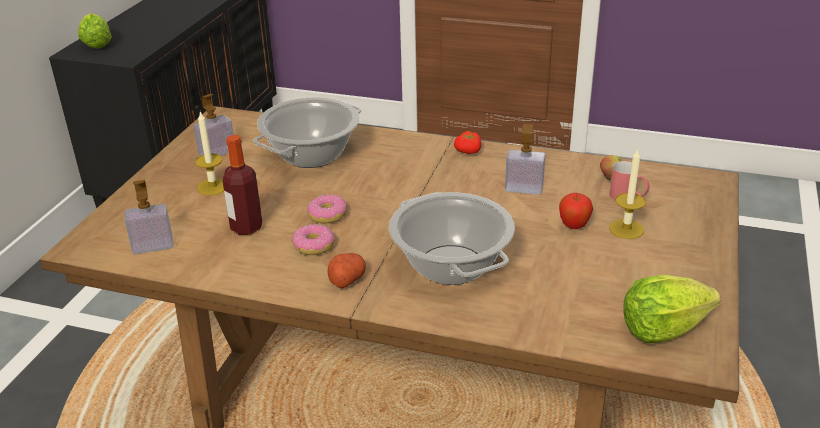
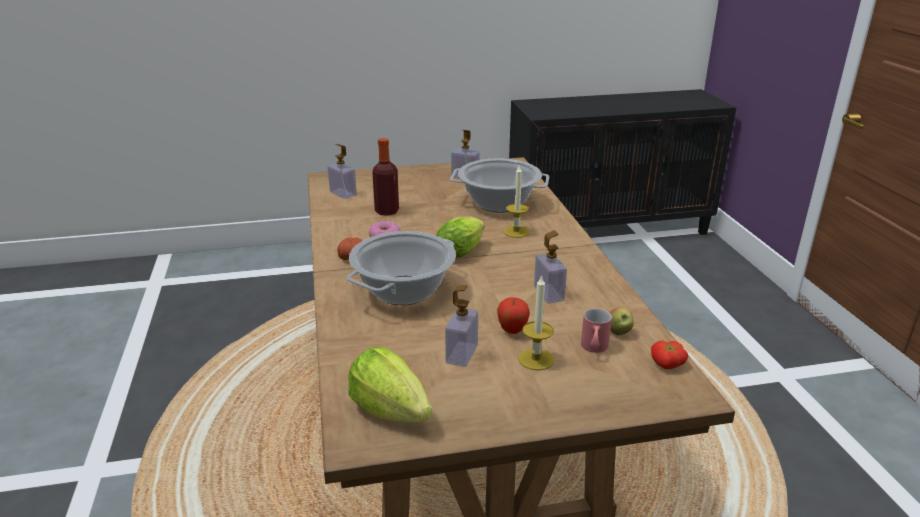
camera: 60 degrees right, 5 degrees down
lettuce [78,13,111,49] -> lettuce moved to [436,217,485,258]
candle [195,111,224,195] -> candle moved to [503,166,530,238]
donut [307,194,347,224] -> none
tomato [454,131,481,154] -> tomato moved to [651,341,688,370]
none -> soap dispenser [445,285,478,367]

